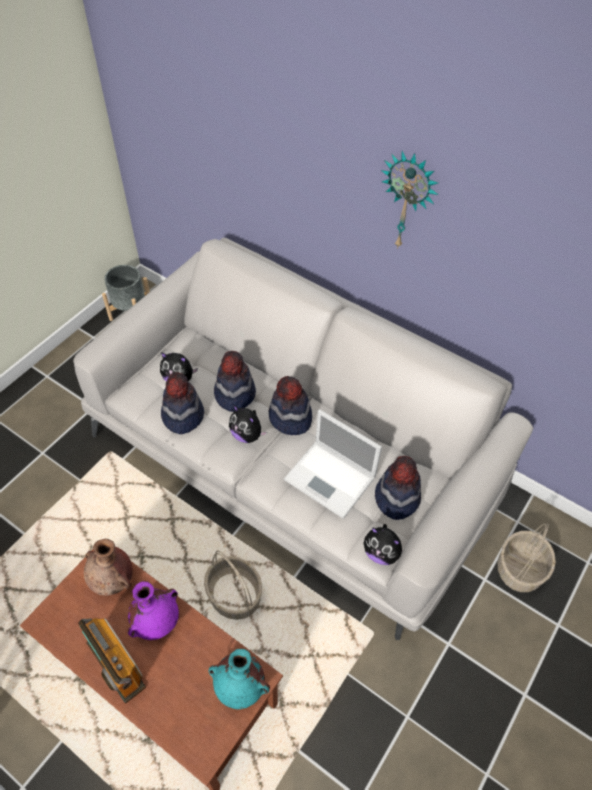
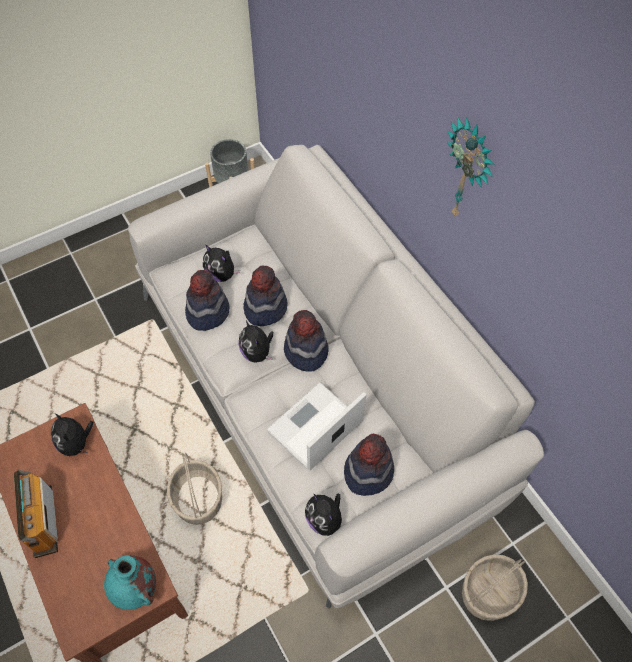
camera: 25 degrees right, 5 degrees up
brown vase [84,539,133,596] -> plush toy [51,413,93,456]
purple vase [128,581,179,640] -> none
laptop [284,409,382,519] -> laptop turned 75 degrees clockwise [267,382,366,470]

